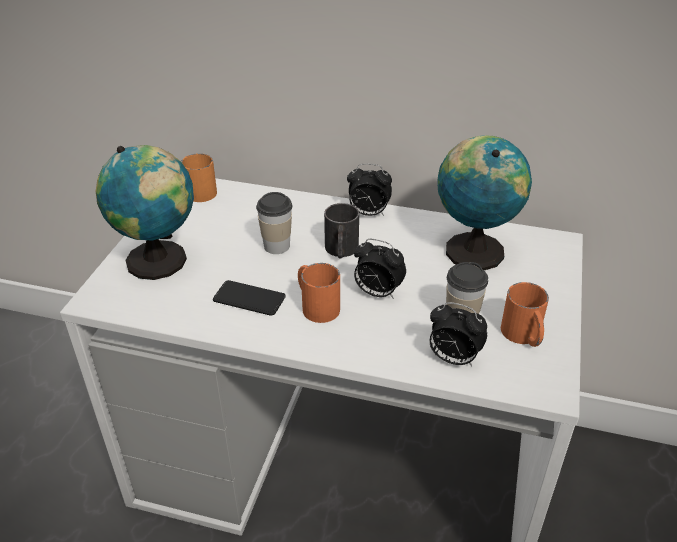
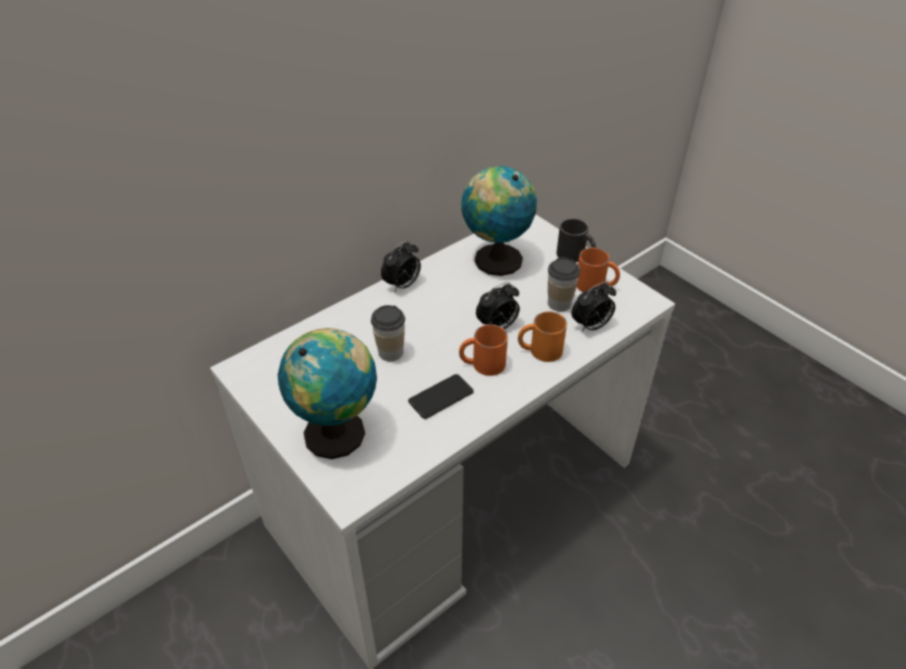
camera: 55 degrees left, 5 degrees up
orange mug [181,153,217,202] -> orange mug moved to [518,311,567,362]
black mug [324,203,359,259] -> black mug moved to [557,218,596,262]

